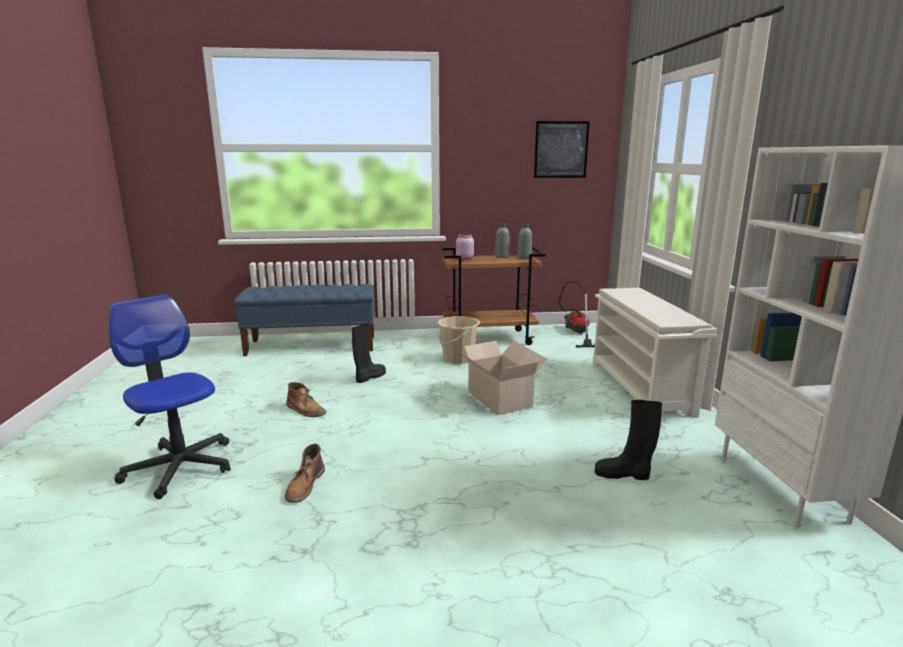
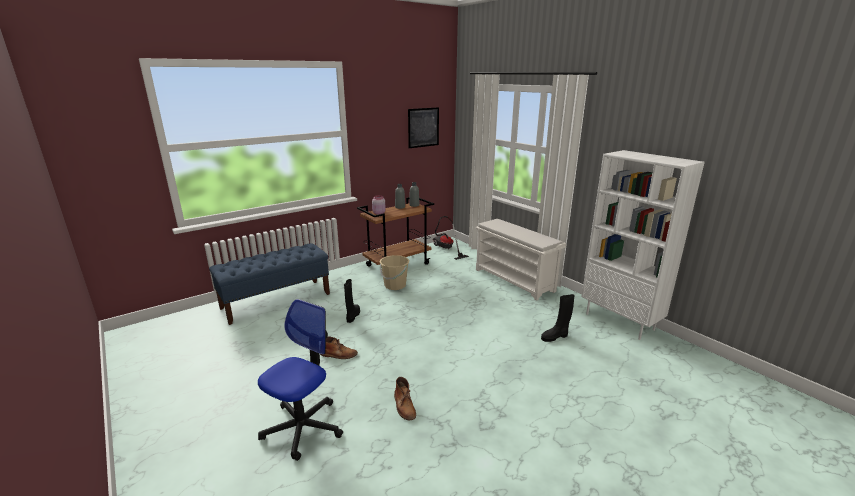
camera: 30 degrees left, 5 degrees up
office chair [109,295,231,499] -> office chair turned 105 degrees clockwise [258,299,343,461]
cardboard box [457,340,547,415] -> none

